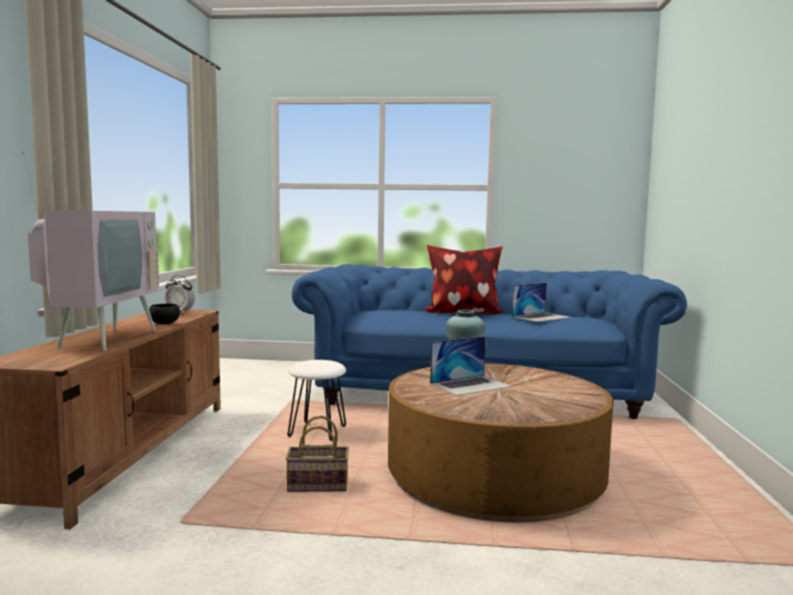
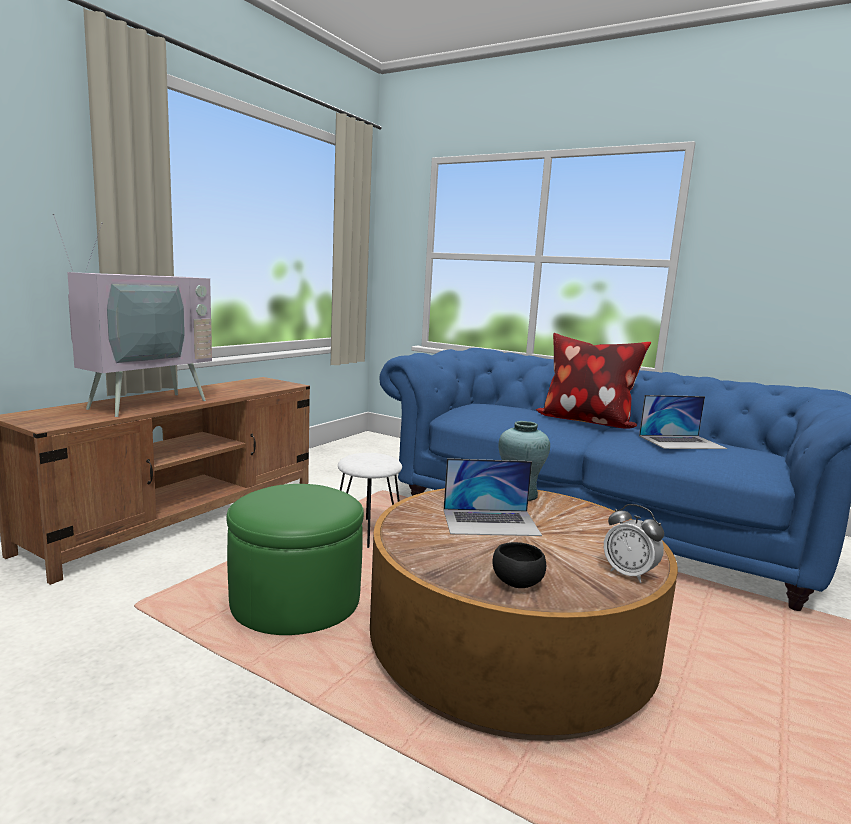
camera: 25 degrees right, 5 degrees up
black bowl [149,304,180,324] -> black bowl moved to [492,542,546,588]
alarm clock [164,275,195,314] -> alarm clock moved to [604,504,664,583]
basket [286,416,349,492] -> green ottoman [227,484,364,635]

